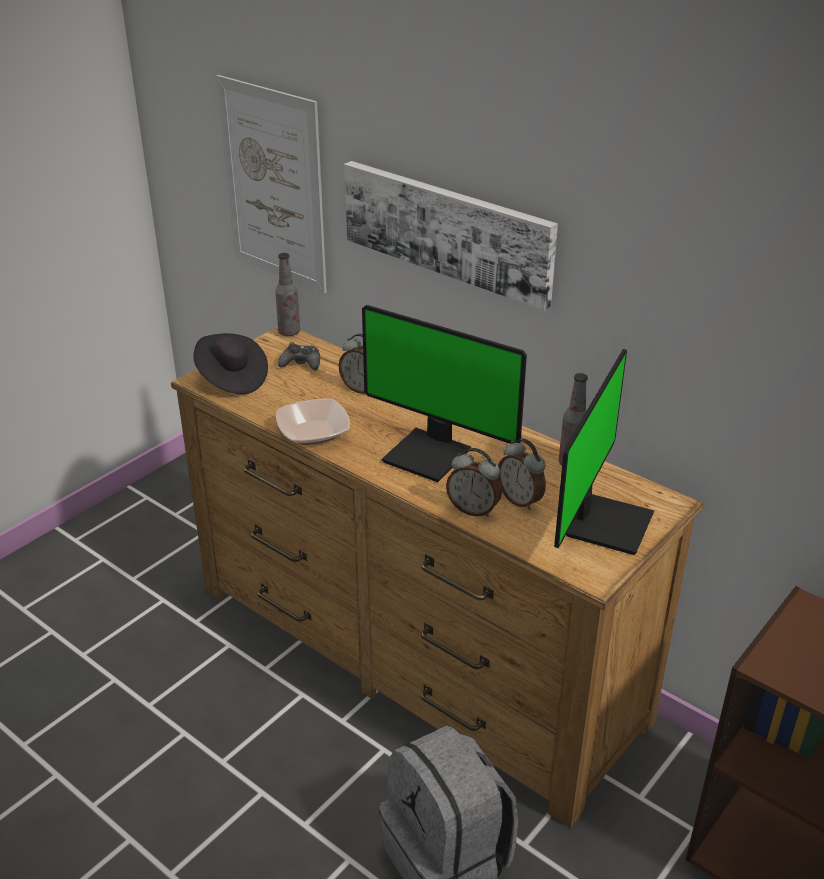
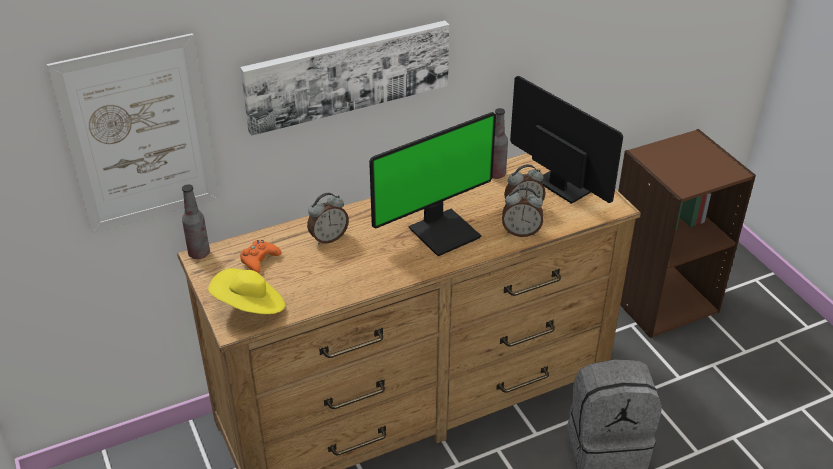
camera: 65 degrees left, 5 degrees up
black hat [193,333,268,394] -> yellow hat [208,268,285,314]
bowl [276,398,350,445] -> none
black game controller [278,342,320,370] -> orange game controller [240,240,281,273]
alarm clock [446,448,502,517] -> alarm clock turned 45 degrees clockwise [502,187,543,237]

